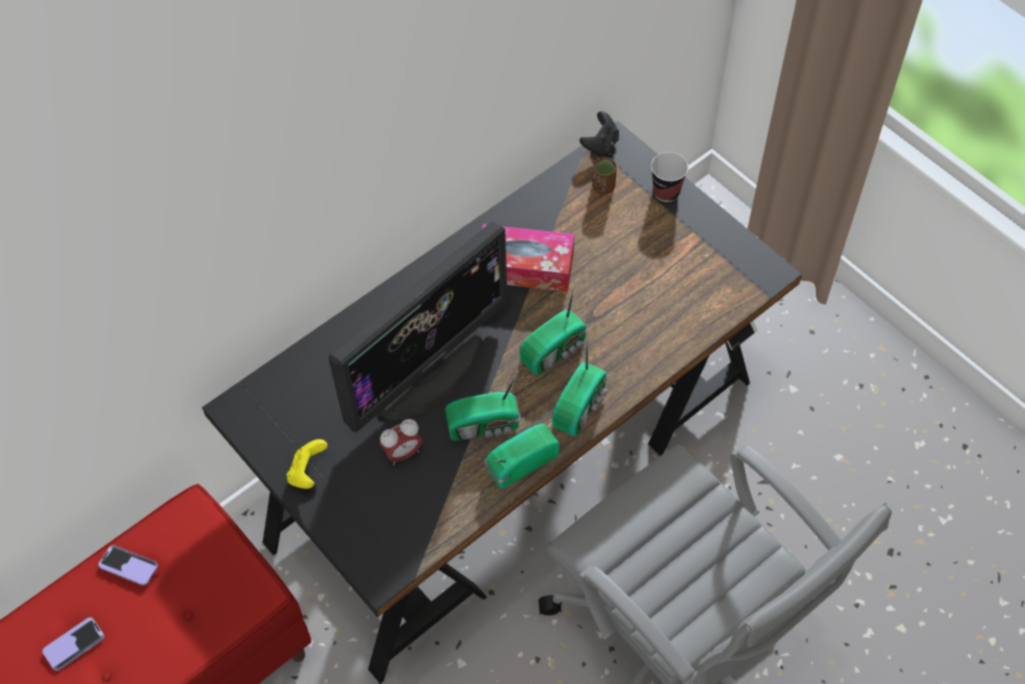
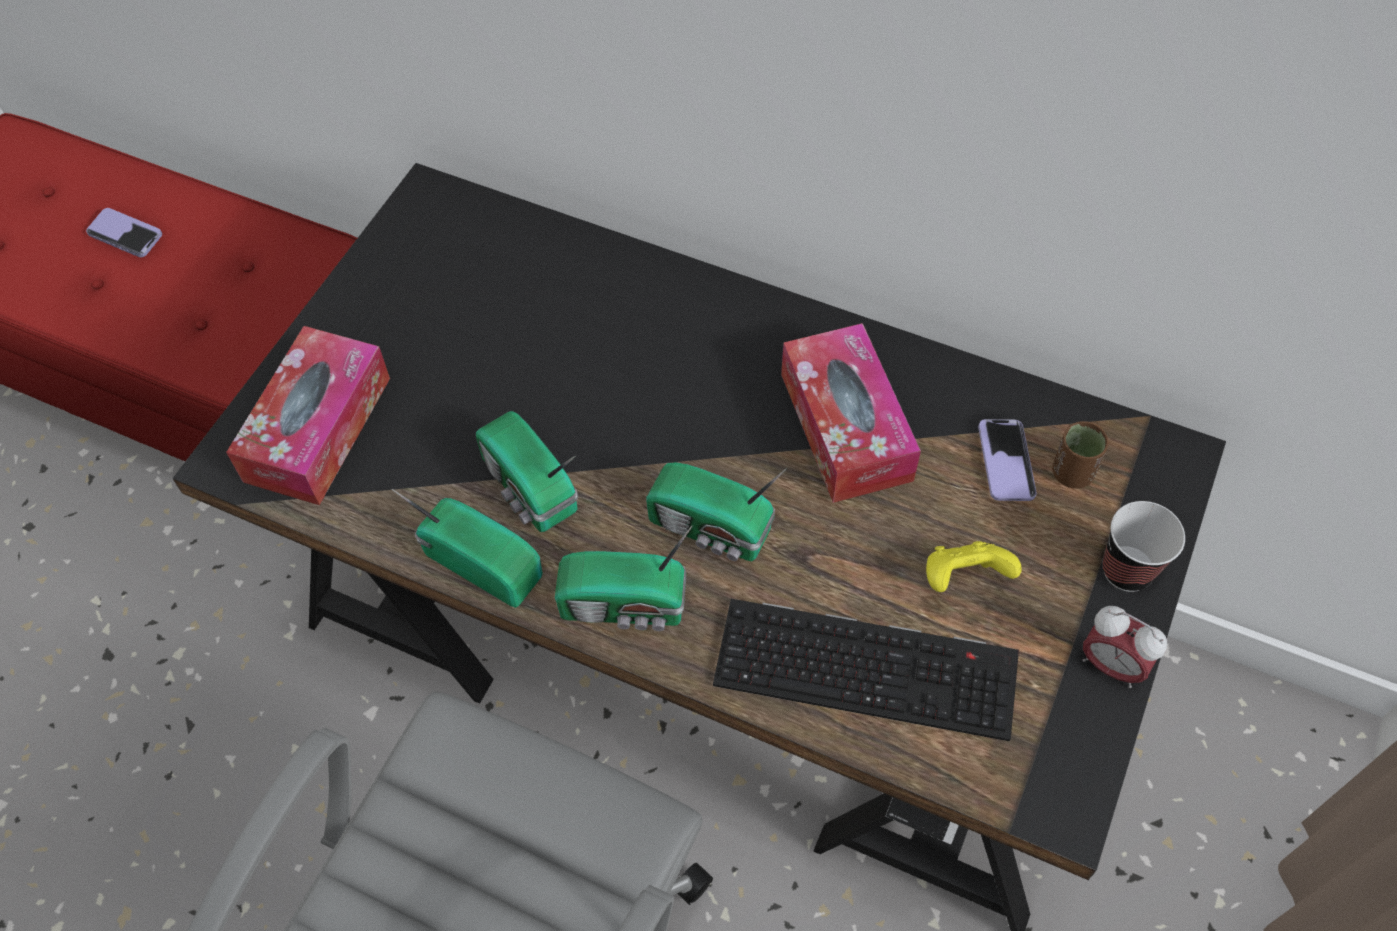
camera: 65 degrees right, 0 degrees up
phone [98,545,158,585] -> phone moved to [978,419,1037,501]
yellow game controller [287,439,327,489] -> yellow game controller moved to [926,541,1022,592]
monitor [328,221,507,432] -> none
alarm clock [380,419,422,465] -> alarm clock moved to [1083,606,1167,688]
black game controller [580,111,619,157] -> none
none -> tissue box [226,326,390,505]
none -> keyboard [713,599,1019,741]

